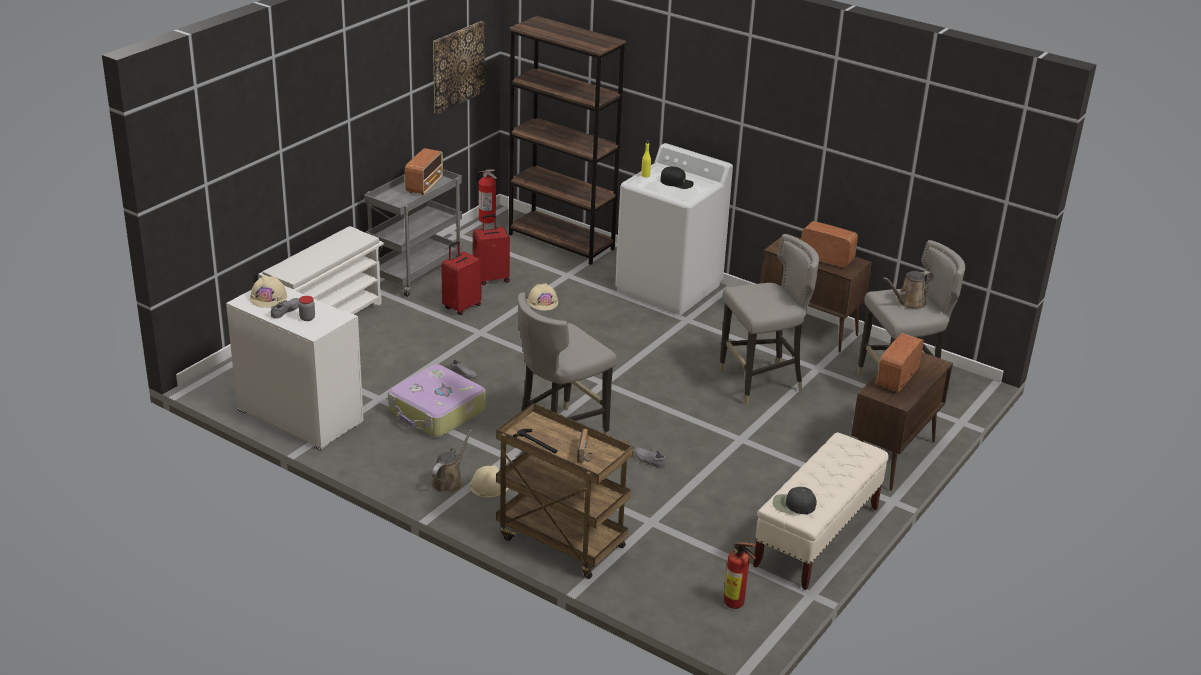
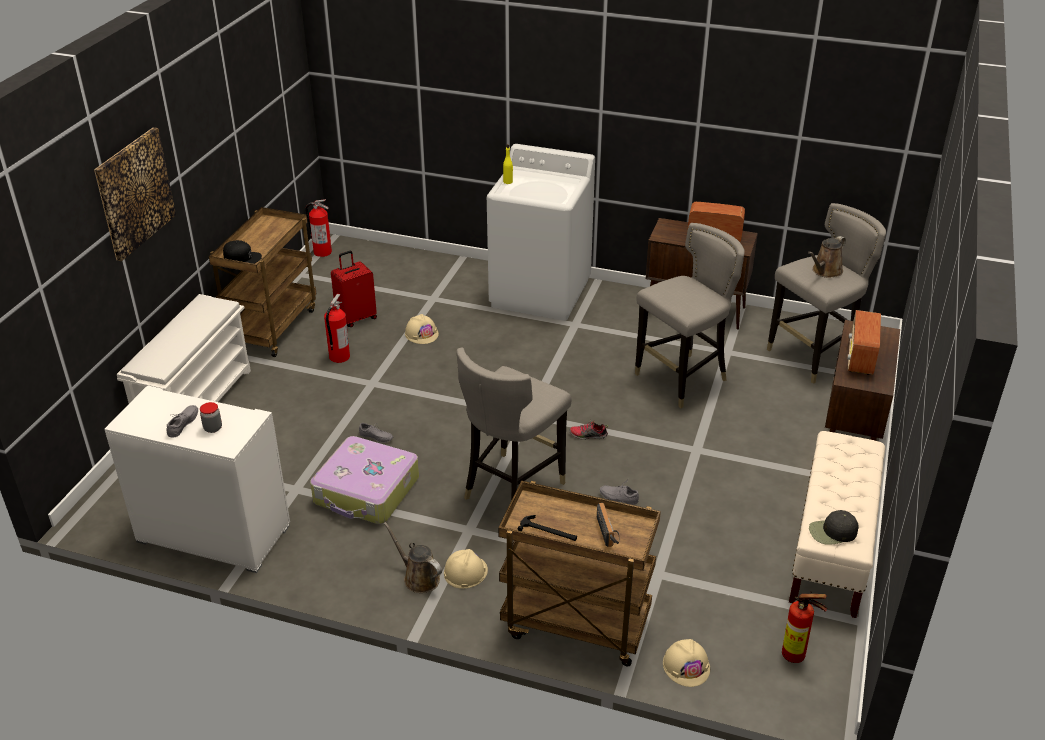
camera: 15 degrees left, 5 degrees up
beige hard hat [250,276,287,308] -> beige hard hat moved to [663,639,710,687]
grey cart [364,169,462,297] -> brown cart [209,207,316,357]
radio [405,148,443,195] -> none
brown watering can [431,429,472,493] -> brown watering can turned 60 degrees counterclockwise [384,522,442,593]
picture [433,21,485,114] -> picture moved to [94,127,176,261]
red suitcase [441,241,482,315] -> fire extinguisher [324,294,350,363]
brown bookcase [509,16,626,265] -> none
black cap [660,167,694,189] -> black cap moved to [223,240,262,264]
none -> shoe [569,420,608,440]

